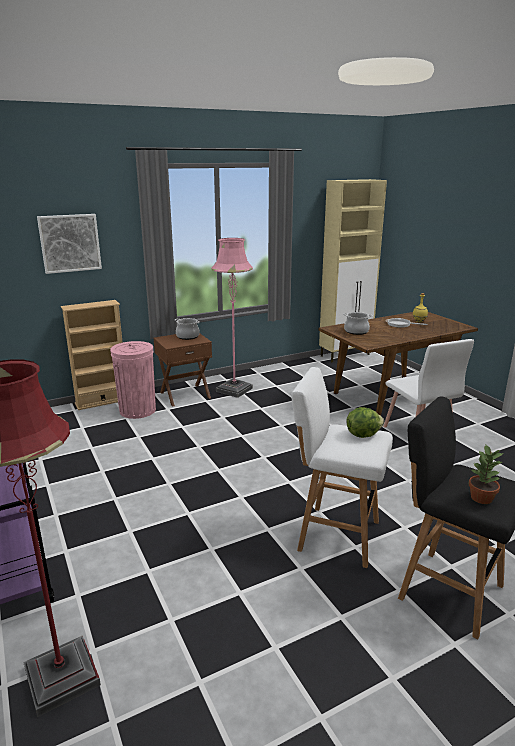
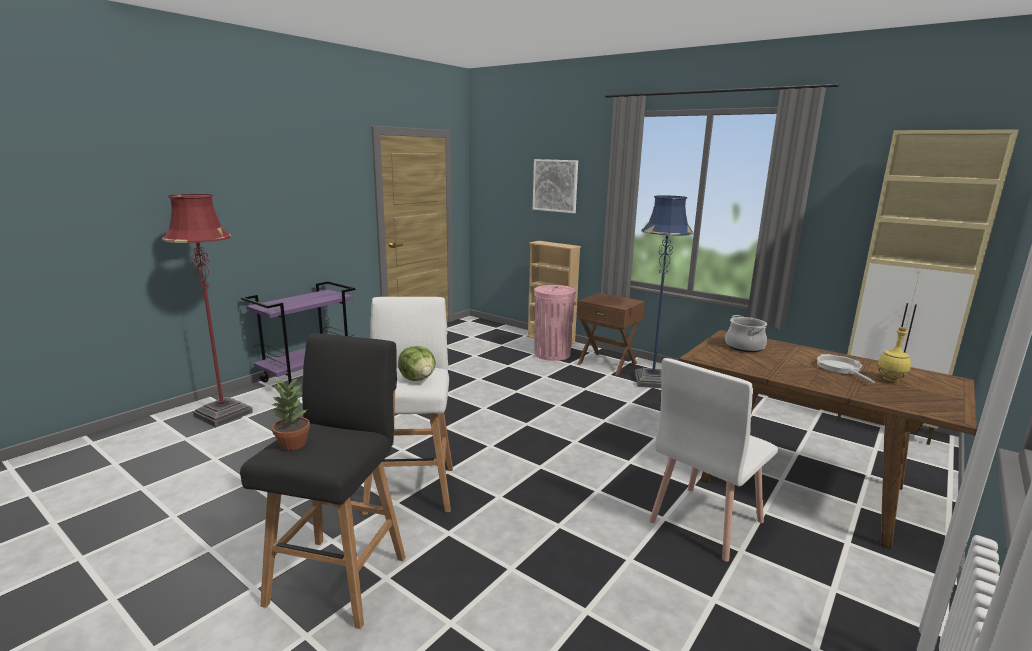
camera: 65 degrees right, 5 degrees down
cooking pot [175,318,200,340] -> none
pink floor lamp [211,238,253,398] -> blue floor lamp [635,195,693,388]

